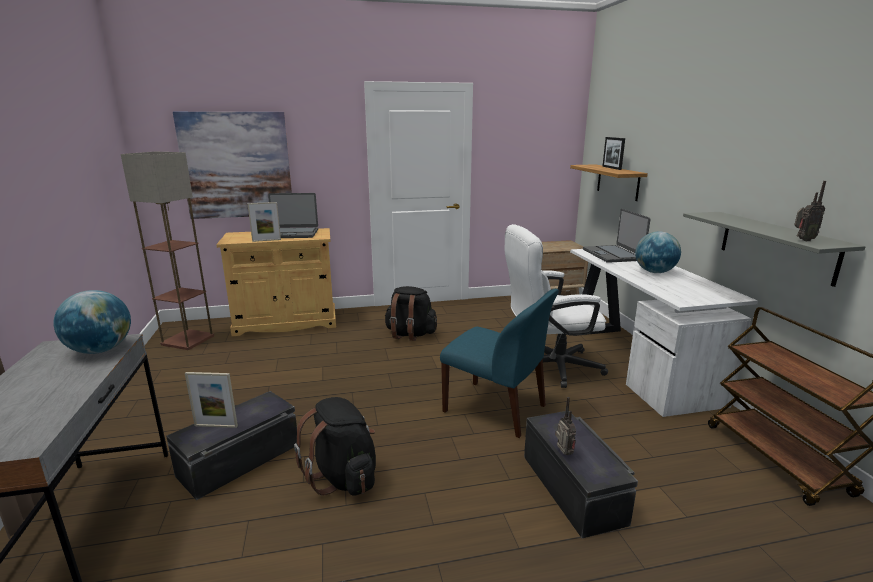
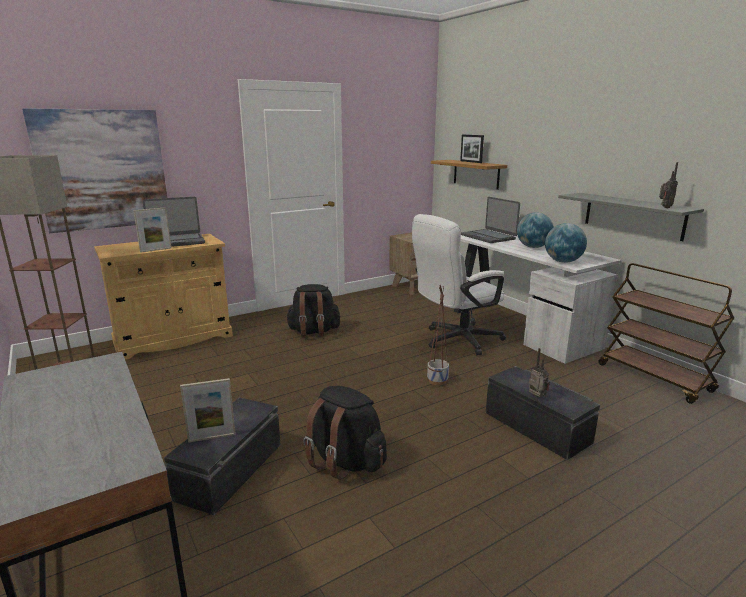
camera: 20 degrees left, 0 degrees up
globe [53,290,131,354] -> globe moved to [545,223,587,263]
blue chair [440,289,559,438] -> planter [427,285,449,385]

